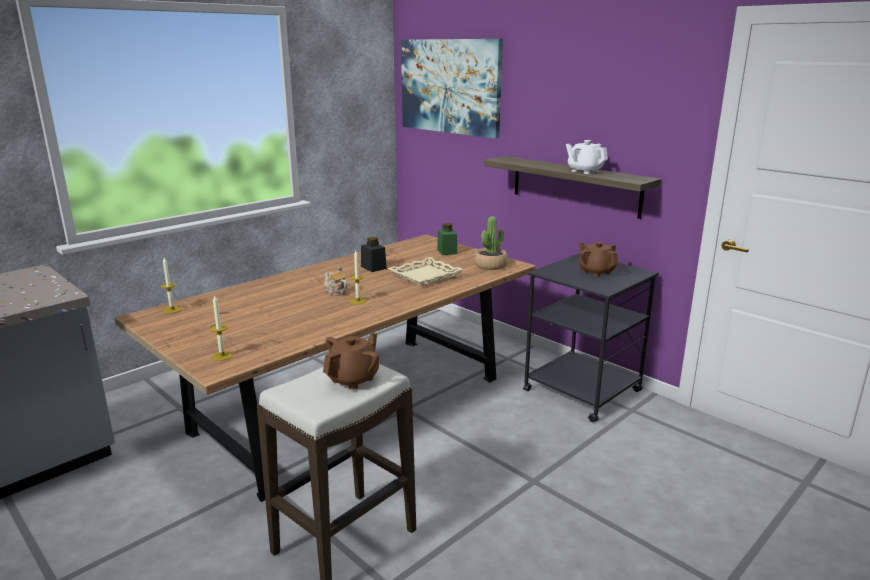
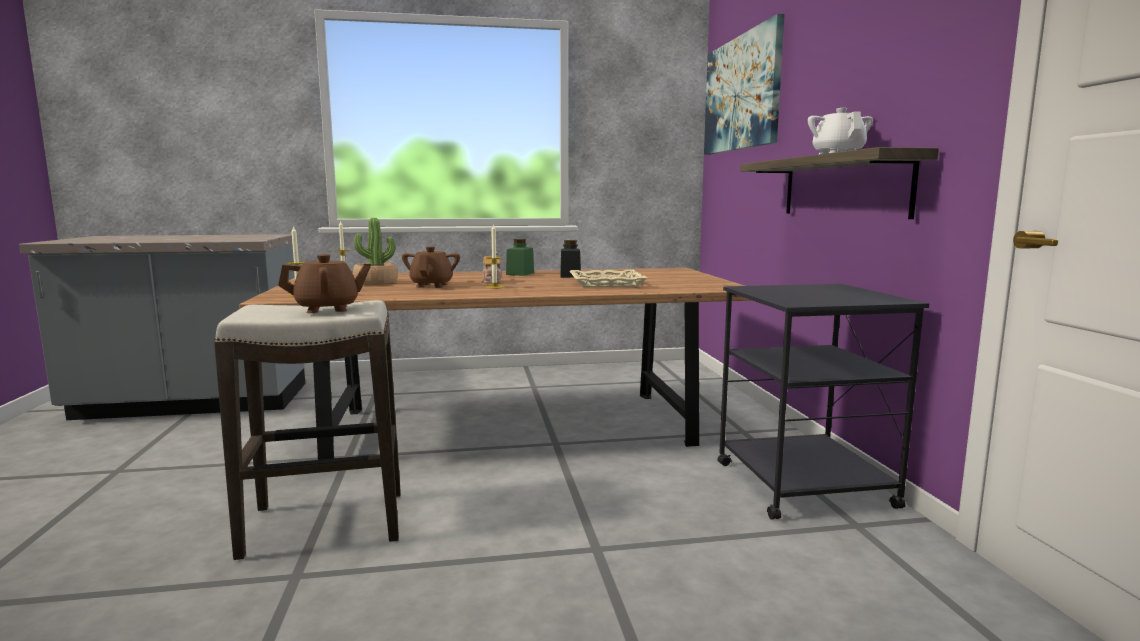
camera: 35 degrees right, 10 degrees down
green jar [437,223,458,255] -> green jar moved to [506,239,534,276]
potted plant [474,216,508,270] -> potted plant moved to [353,218,398,285]
brown teapot [579,242,618,277] -> brown teapot moved to [402,246,460,288]

